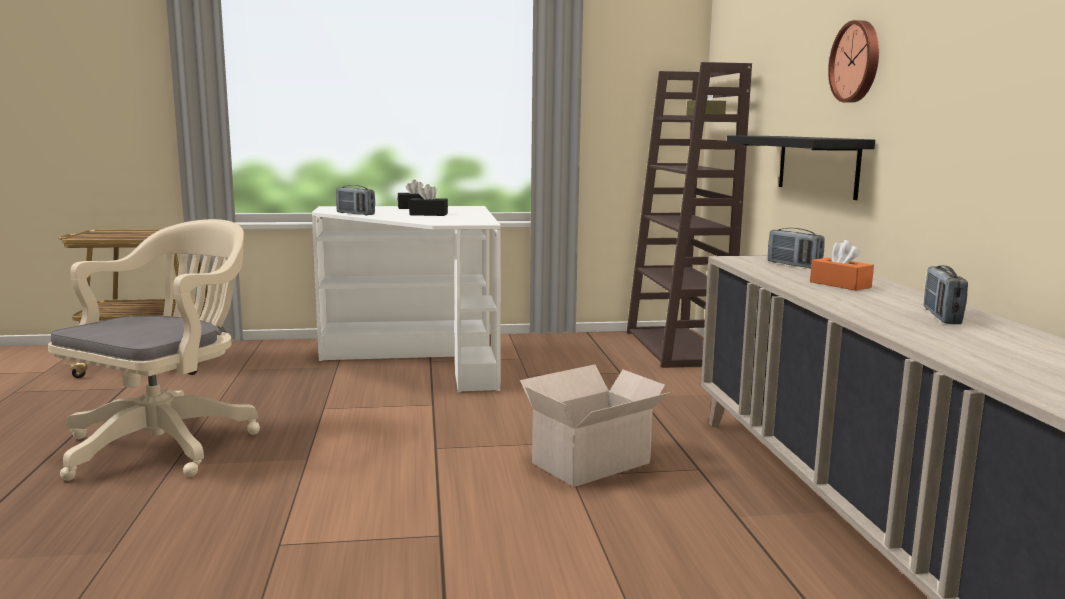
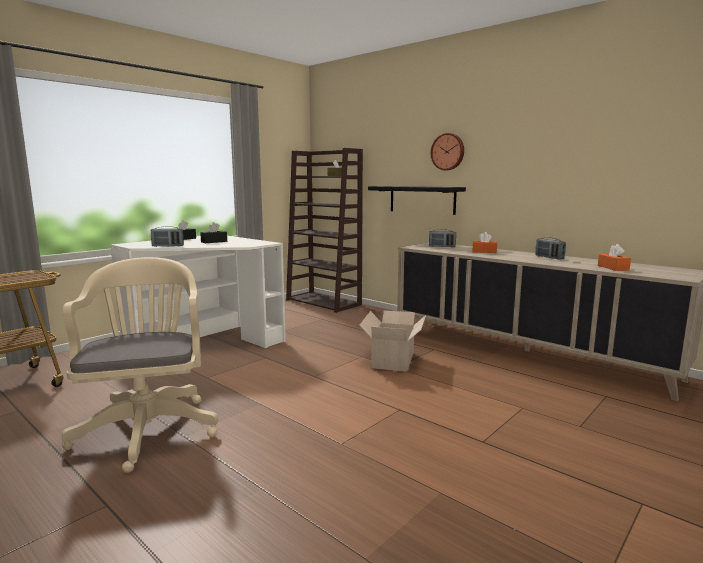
camera: 40 degrees left, 0 degrees up
none -> orange tissue box [598,244,631,271]

